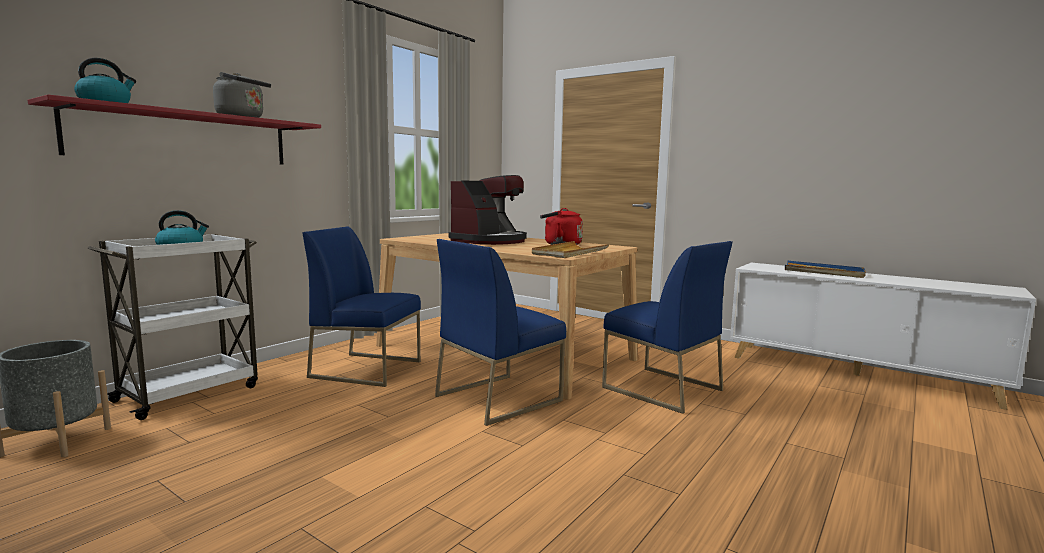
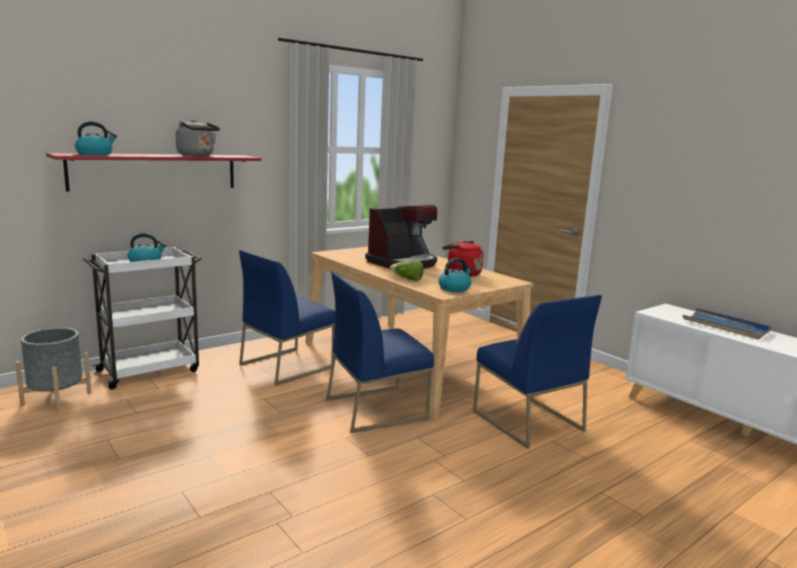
camera: 15 degrees right, 5 degrees up
blue chair [302,226,421,387] -> blue chair turned 75 degrees counterclockwise [239,250,335,386]
beige tray [532,241,610,258] -> kettle [438,258,472,292]
none -> lettuce [390,260,424,281]

